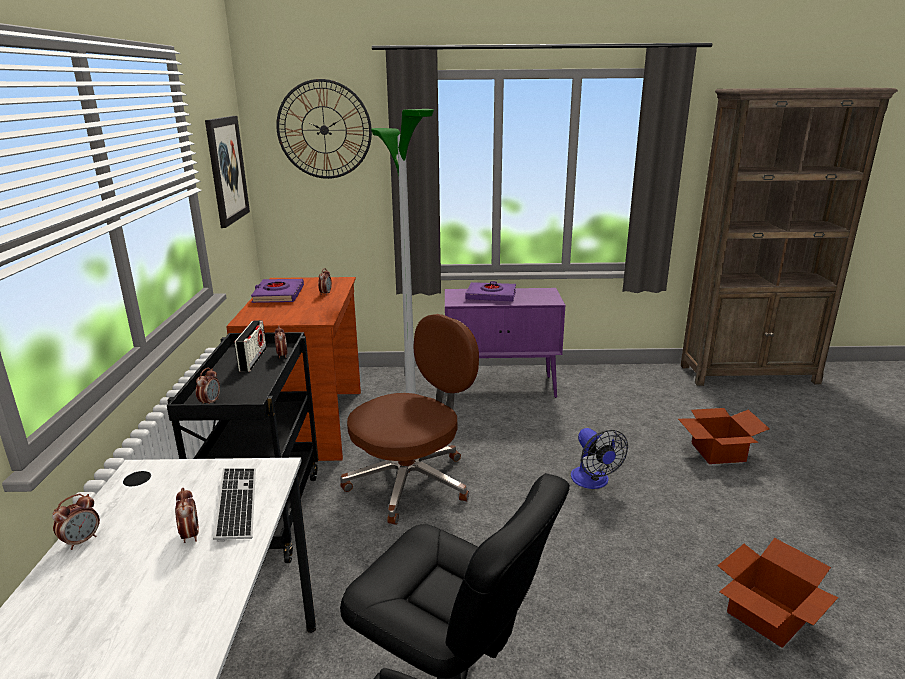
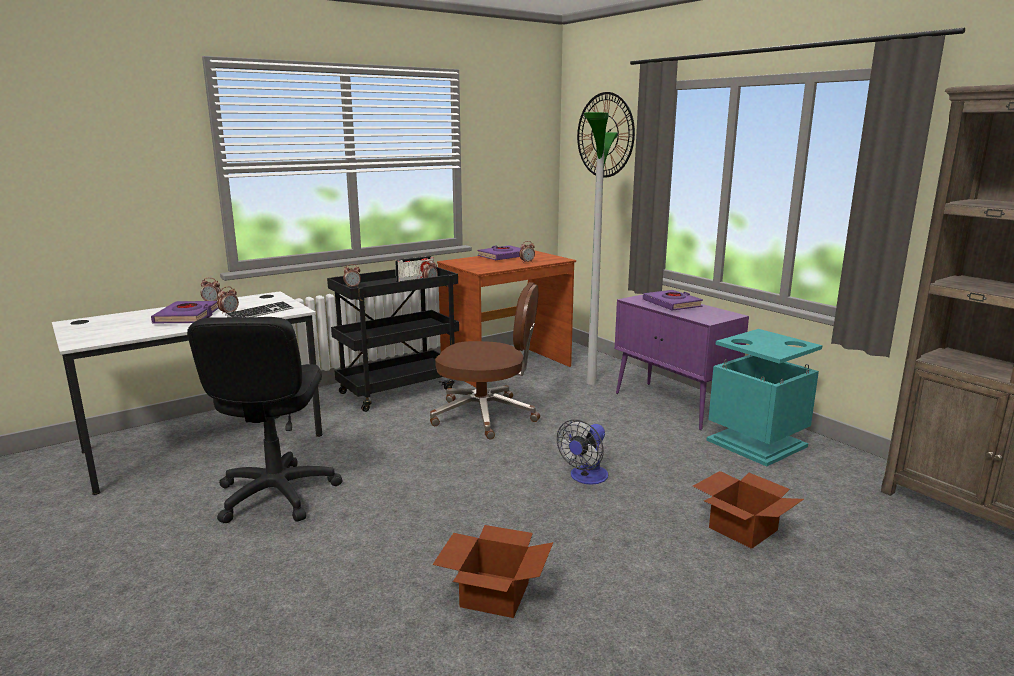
camera: 55 degrees right, 5 degrees down
picture [205,116,250,228] -> none
none -> purple book [151,301,219,323]
none -> turquoise trash can [706,329,822,467]

